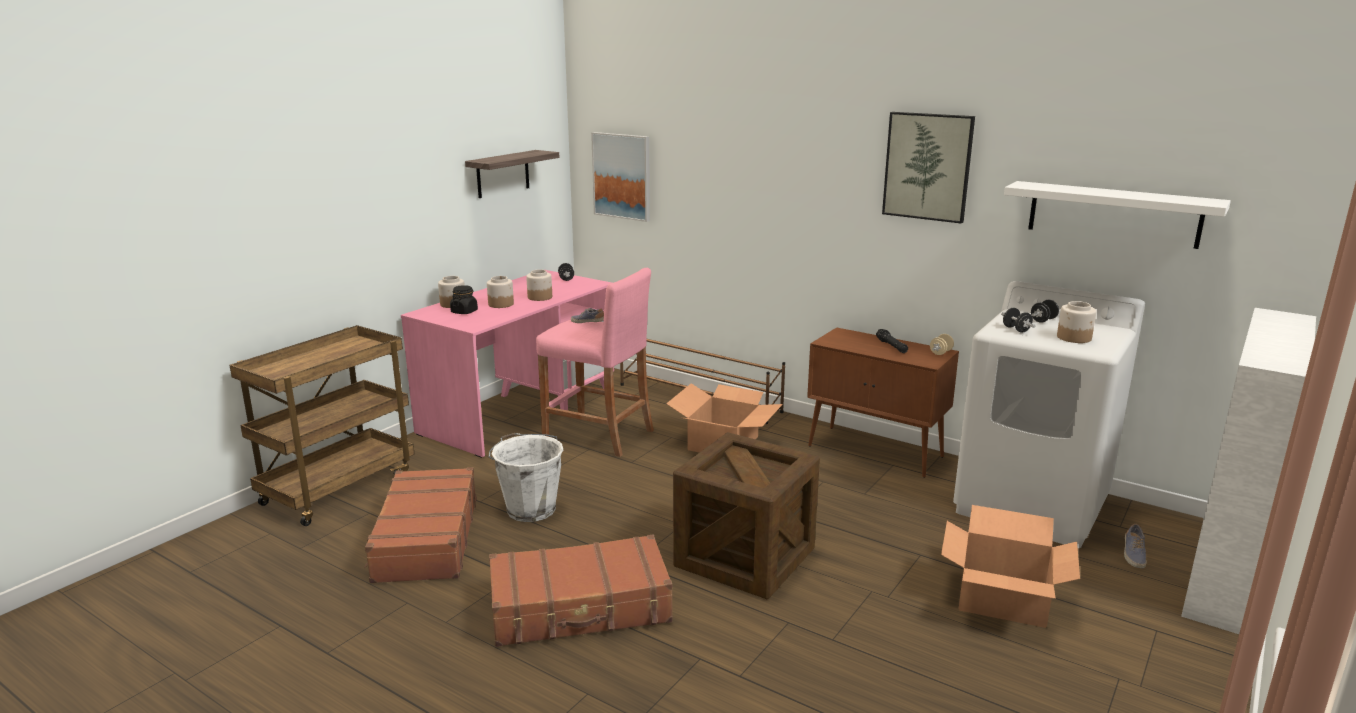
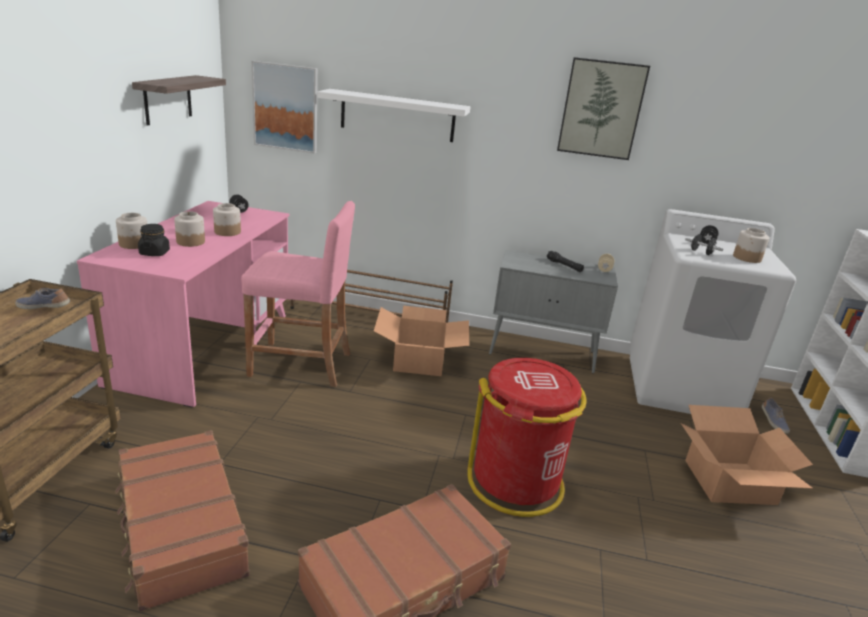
camera: 25 degrees left, 5 degrees up
white bucket [489,433,563,522] -> none
shoe [571,308,604,323] -> shoe moved to [15,288,70,309]
crate [673,432,820,599] -> red trash can [468,358,587,517]
brown cabinet [807,327,959,478] -> grey cabinet [489,250,618,374]
white shelf [1004,181,1231,249] -> white shelf moved to [317,89,471,142]

